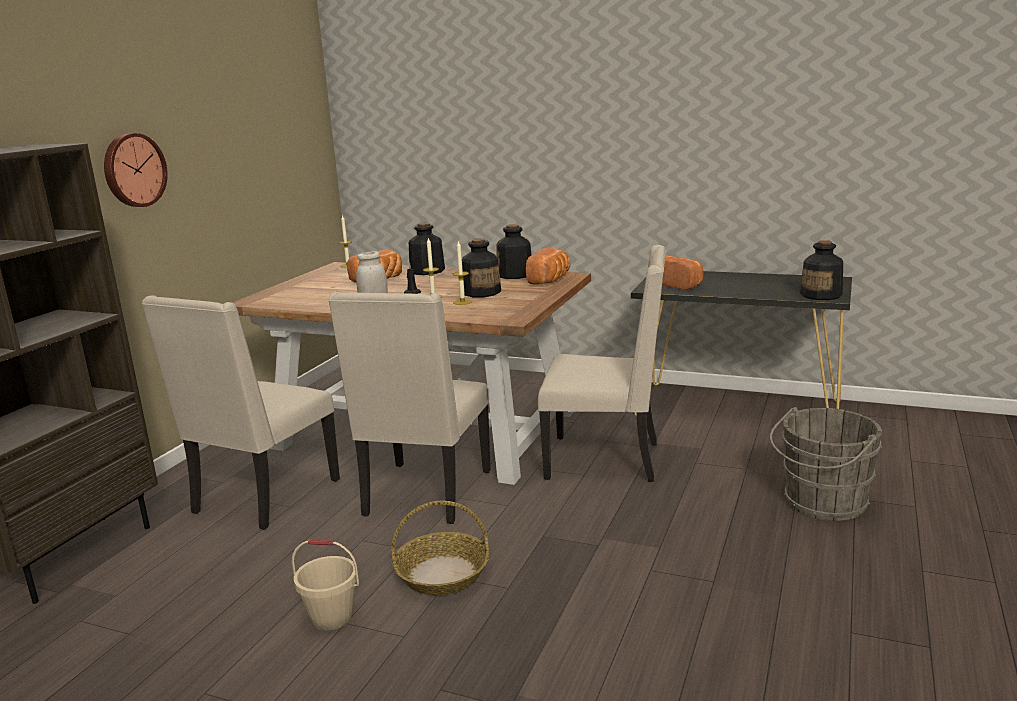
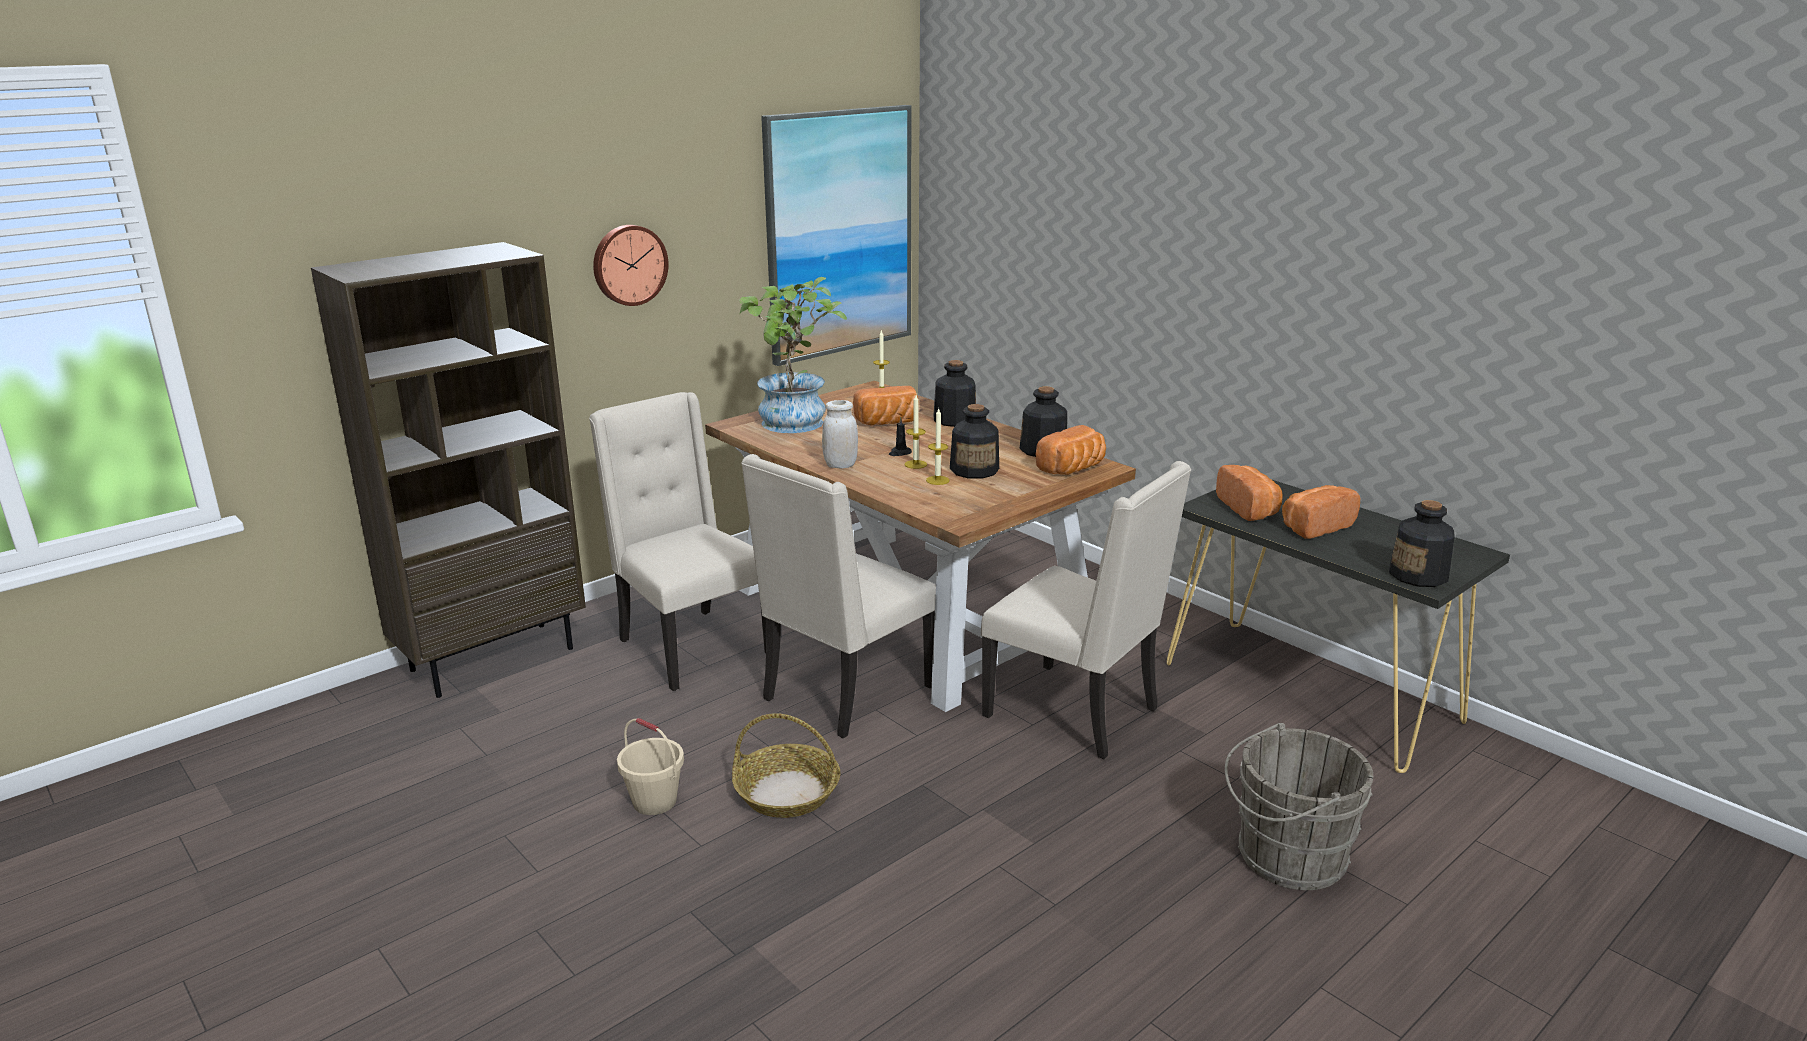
camera: 25 degrees right, 5 degrees up
beige chair [142,295,340,530] -> beige chair turned 90 degrees clockwise [589,392,766,691]
none -> potted plant [739,277,847,433]
none -> picture [761,105,912,366]
none -> bread [1282,485,1360,539]

